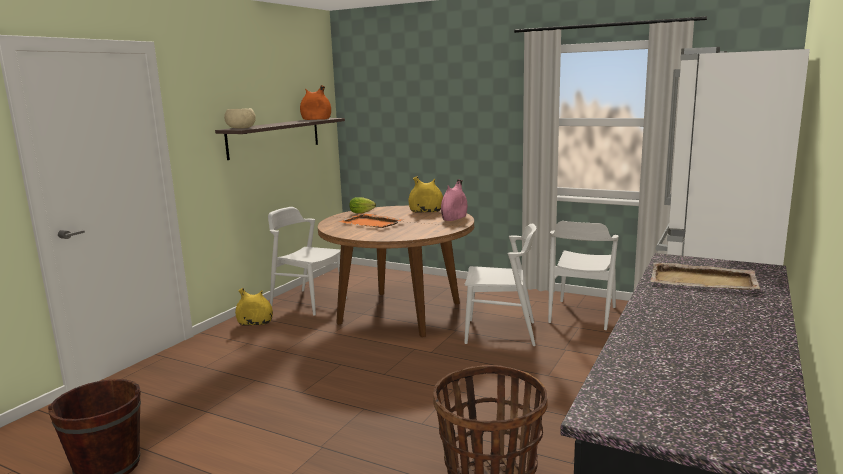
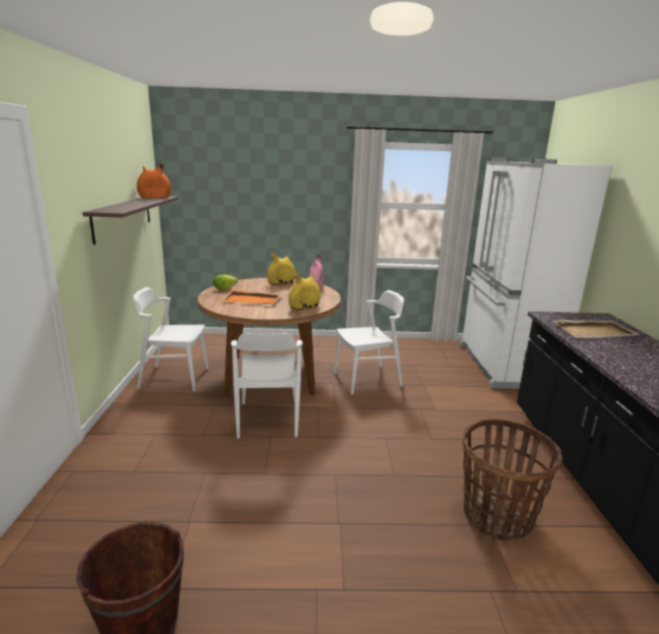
camera: 30 degrees left, 5 degrees up
beige bowl [224,108,256,129] -> none
yellow vase [235,288,273,326] -> yellow vase moved to [288,272,321,310]
white chair [548,221,618,330] -> white chair moved to [231,333,302,439]

